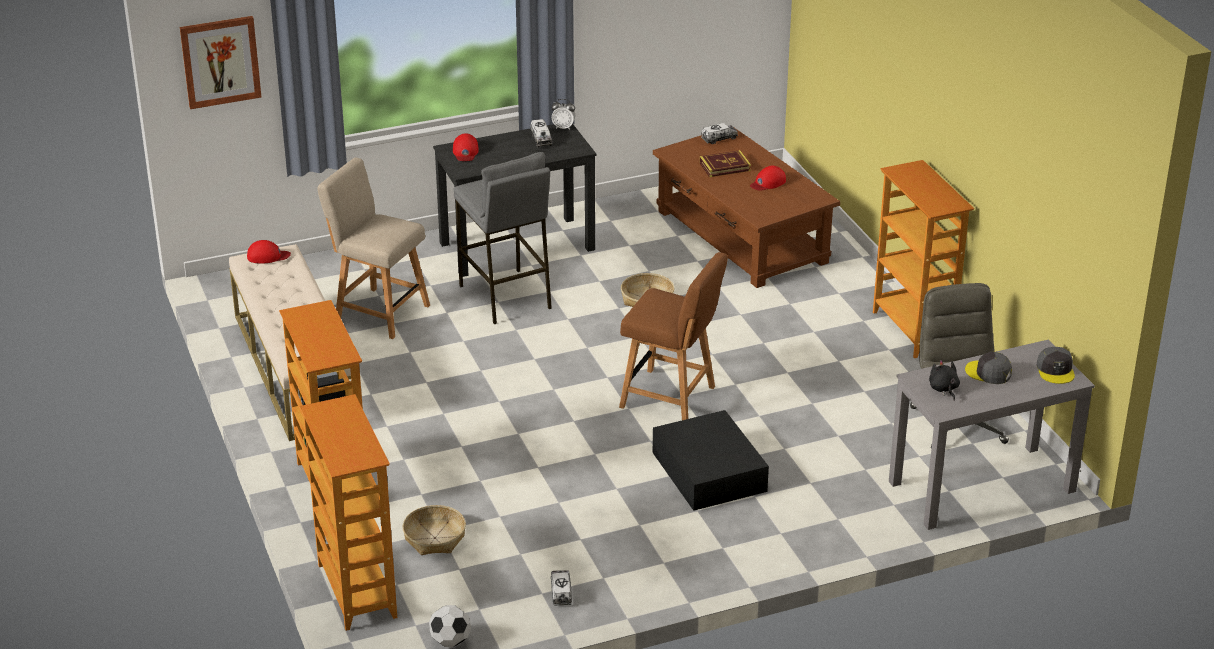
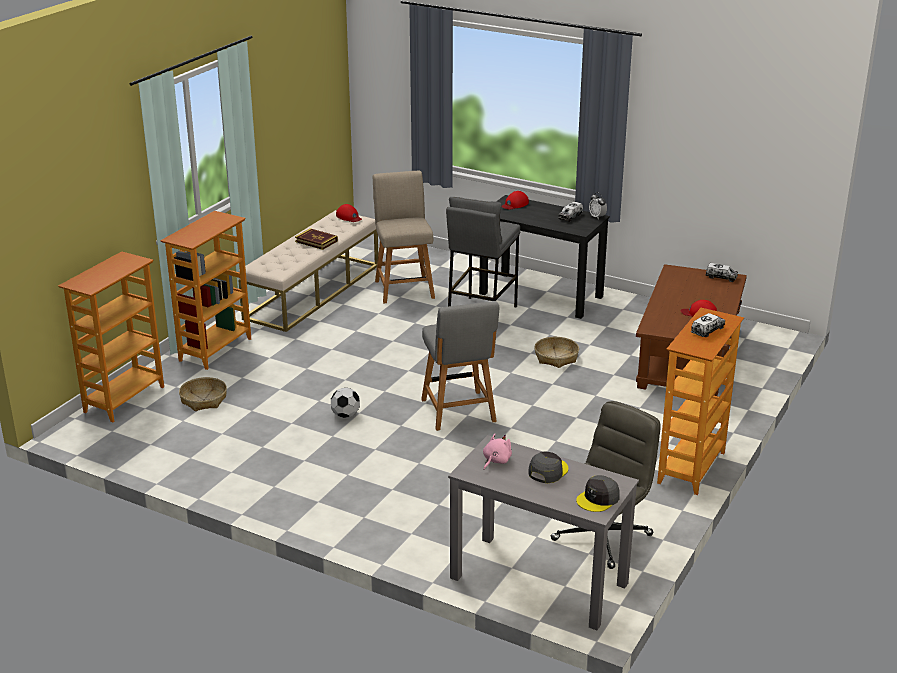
camera: 50 degrees right, 5 degrees down
picture [180,16,261,109] -> none
football [429,605,471,647] -> football moved to [331,388,360,418]
toy truck [551,570,572,605] -> toy truck moved to [691,313,725,337]
brown chair [619,252,728,420] -> grey chair [421,301,500,431]
black storage box [653,410,769,511] -> none
book [699,150,751,177] -> book moved to [295,228,338,250]
black plush toy [929,360,960,401] -> pink plush toy [483,434,512,470]
grey cap [965,352,1012,384] -> grey cap turned 45 degrees clockwise [528,452,568,483]

